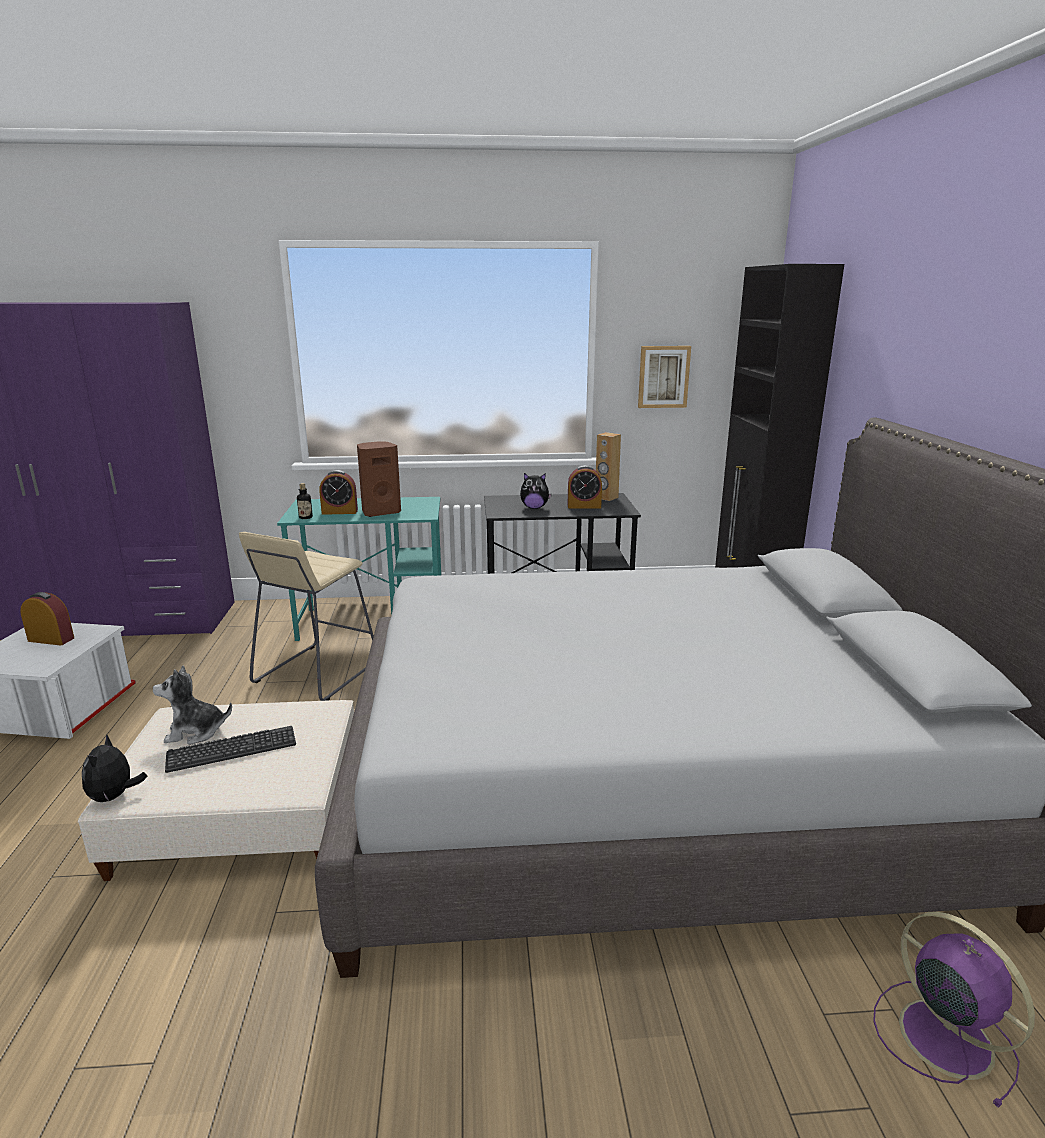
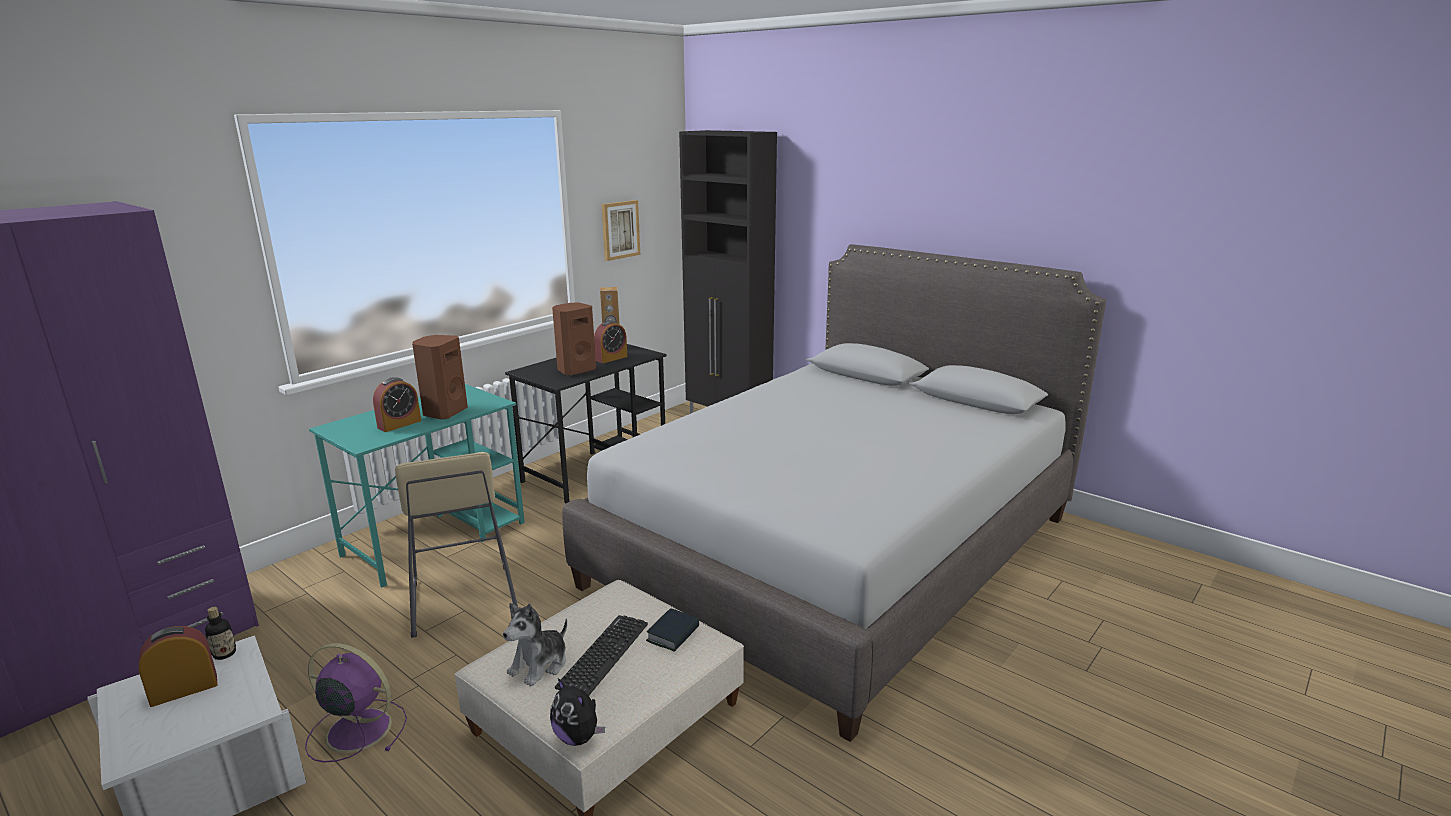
camera: 45 degrees left, 0 degrees up
bottle [297,483,313,519] -> bottle moved to [205,607,236,660]
plush toy [520,473,552,509] -> brown speaker [552,302,596,376]
purple fan [873,912,1035,1107] -> purple fan moved to [305,643,407,763]
none -> book [646,608,699,652]

